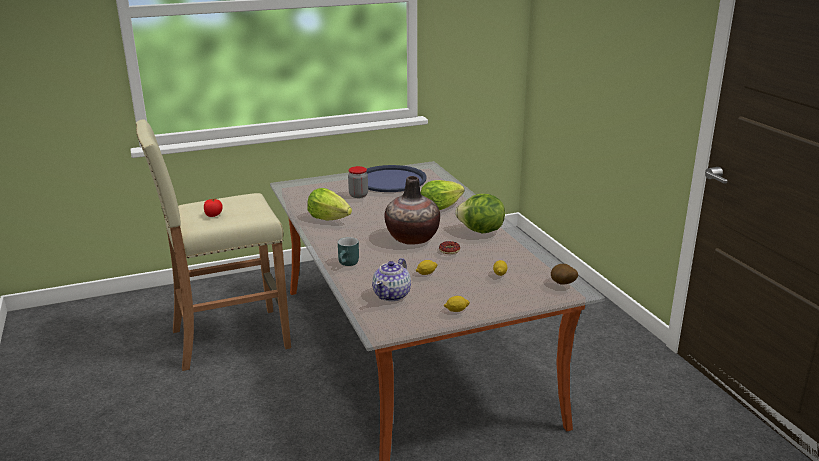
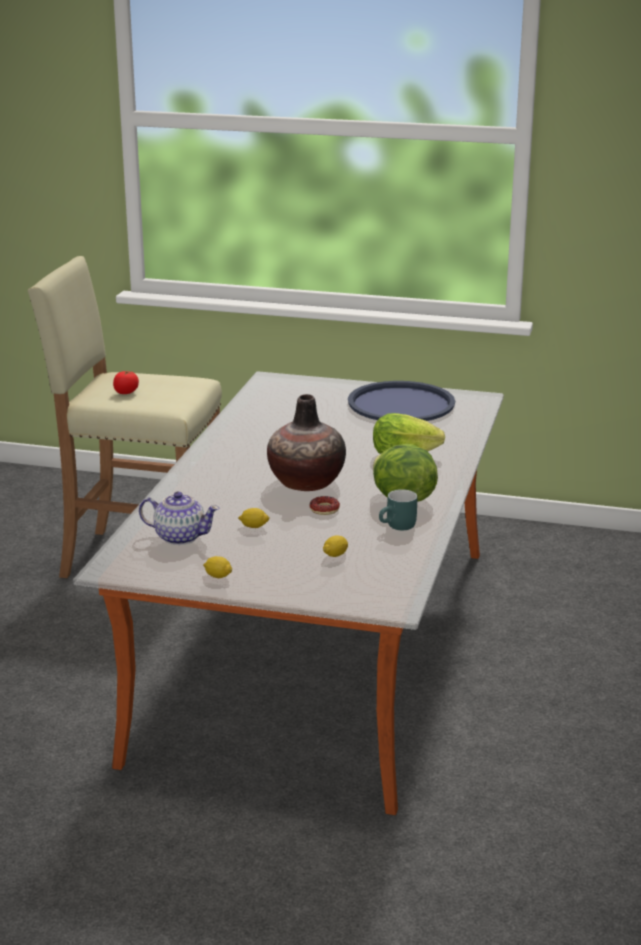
camera: 35 degrees right, 0 degrees up
lettuce [308,188,352,220] -> none
turquoise mug [338,237,359,266] -> turquoise mug moved to [379,489,418,530]
jar [348,166,368,198] -> none
teapot [372,258,411,302] -> teapot turned 135 degrees counterclockwise [139,492,220,545]
potato [551,264,578,284] -> none

